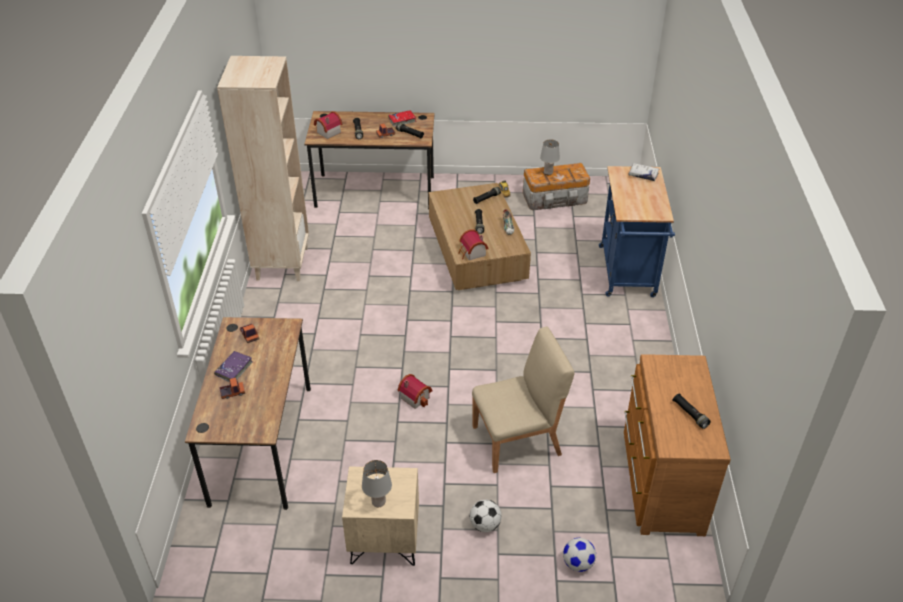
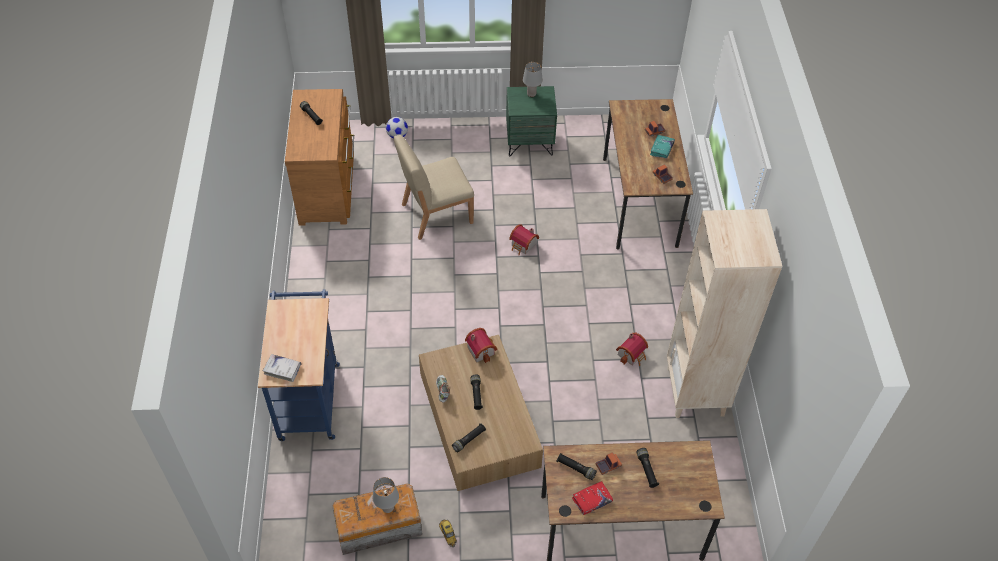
camera: 175 degrees right, 10 degrees up
purple book [214,351,253,382] -> turquoise book [650,135,675,159]
toy house [314,111,343,139] -> toy house moved to [616,333,648,366]
beige nightstand [342,466,419,566] -> green nightstand [506,86,557,157]
football [470,500,502,532] -> none

